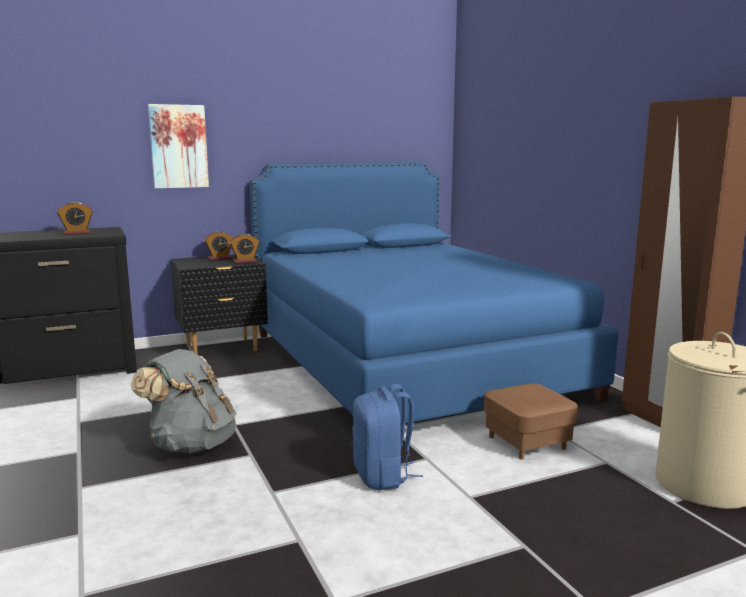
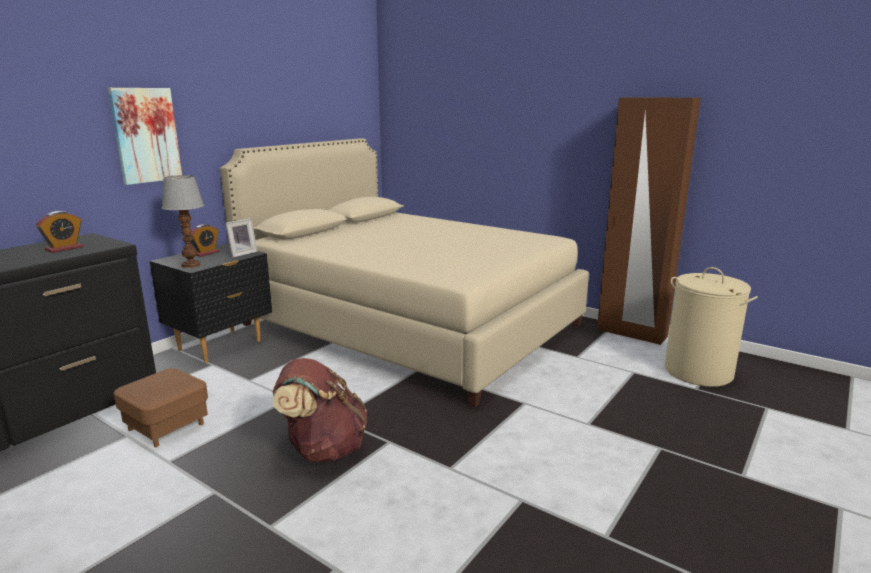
camera: 30 degrees left, 5 degrees up
grey backpack [131,349,236,454] -> brown backpack [273,358,367,462]
alarm clock [229,233,259,263] -> picture frame [226,218,258,258]
blue bed [249,162,618,424] -> beige bed [220,138,589,407]
blue backpack [352,384,423,490] -> none
brown ottoman [484,383,578,460] -> brown ottoman moved to [114,368,208,447]
none -> table lamp [162,175,204,268]

